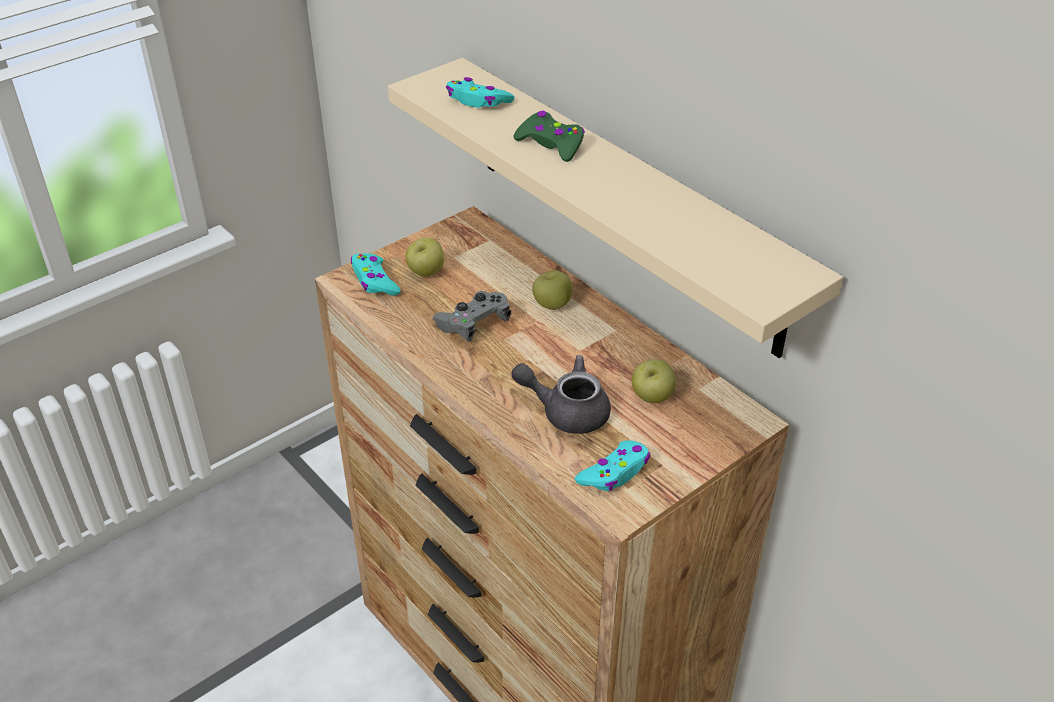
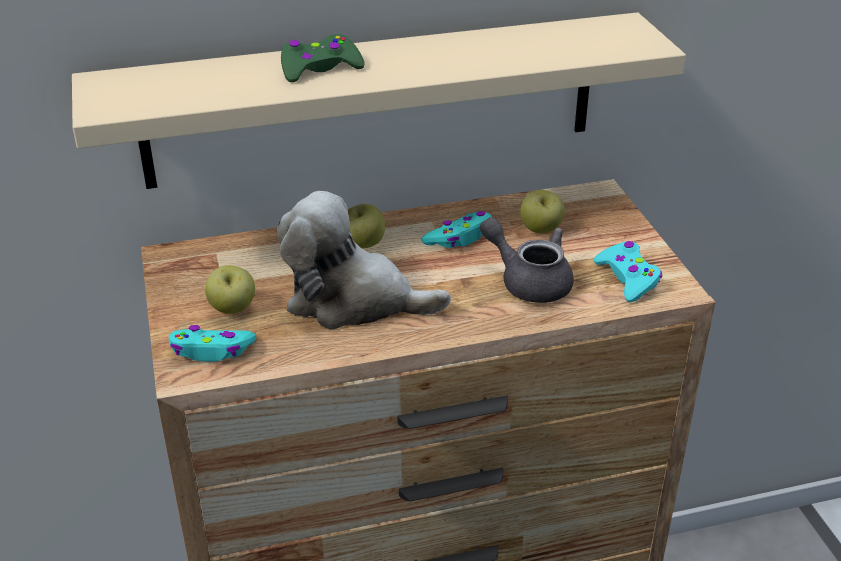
camera: 65 degrees left, 5 degrees down
grey game controller [433,291,511,342] -> plush toy [277,191,451,329]
turquoise game controller [446,77,515,108] -> turquoise game controller moved to [421,211,492,248]
grey teapot [511,355,611,434] -> grey teapot turned 90 degrees clockwise [480,217,574,303]

